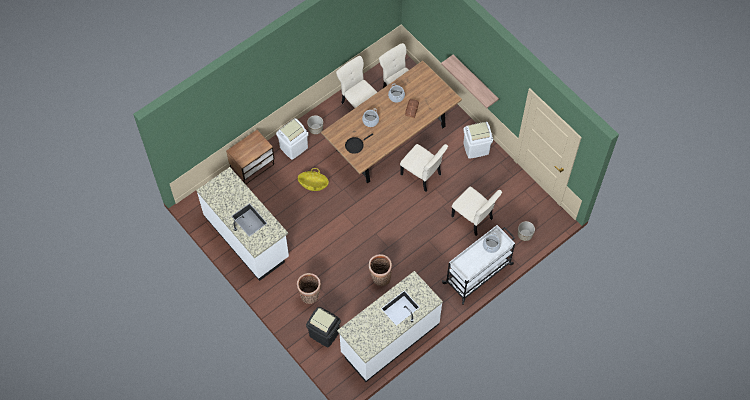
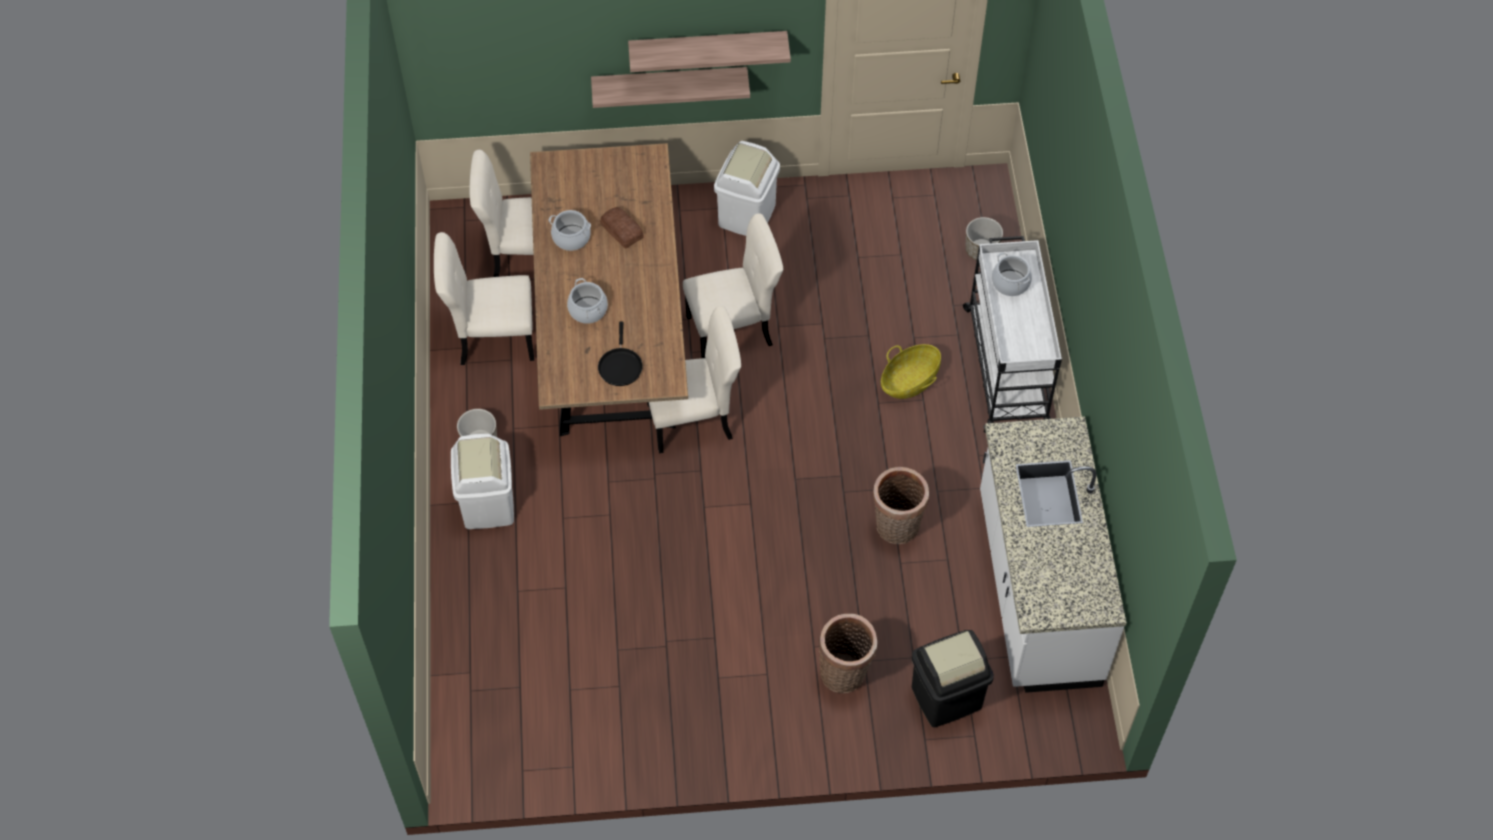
camera: 55 degrees left, 5 degrees down
white counter [196,167,289,281] -> none
nightstand [226,130,274,184] -> none
basket [298,168,329,191] -> basket moved to [881,344,941,399]
beige chair [451,187,502,236] -> beige chair moved to [647,306,741,454]
none -> shelf [628,31,791,72]

